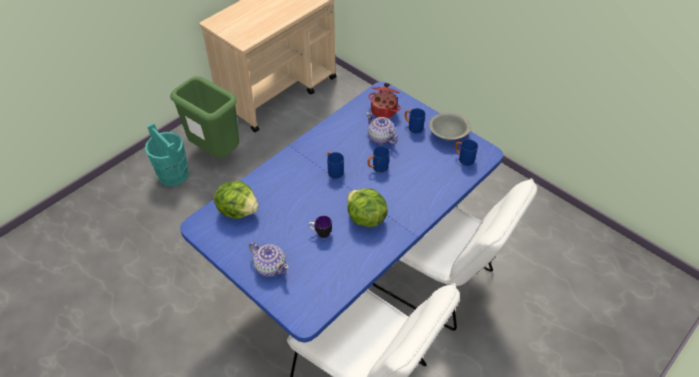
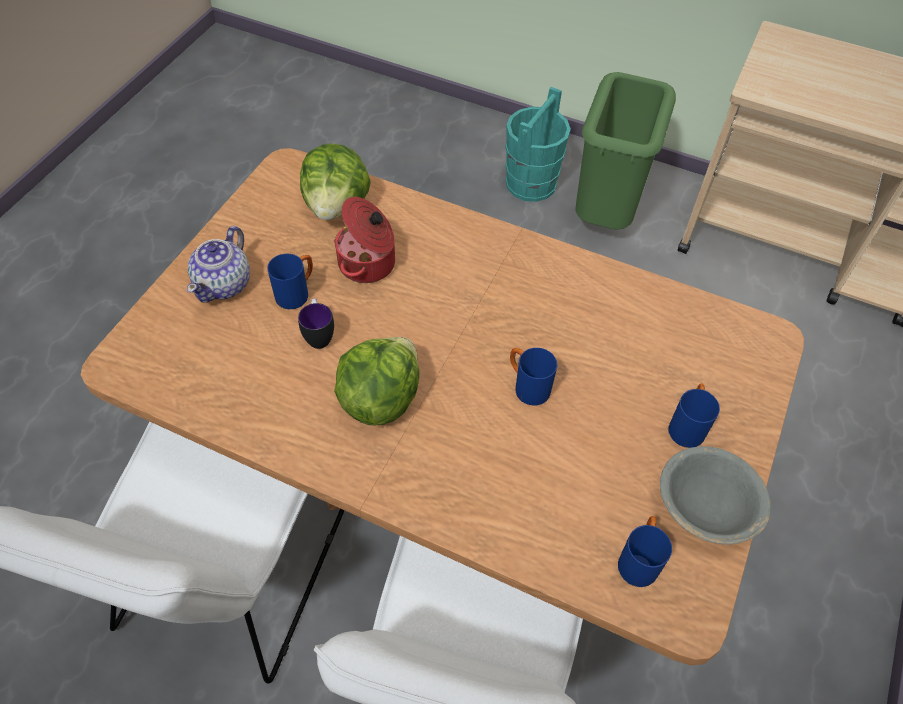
camera: 70 degrees right, 5 degrees up
blue dining table [180,82,503,343] -> brown dining table [81,148,804,665]
blue mug [327,152,344,179] -> blue mug moved to [267,254,313,309]
teapot [366,112,398,144] -> none
cooking pot [368,83,400,118] -> cooking pot moved to [334,197,395,283]

